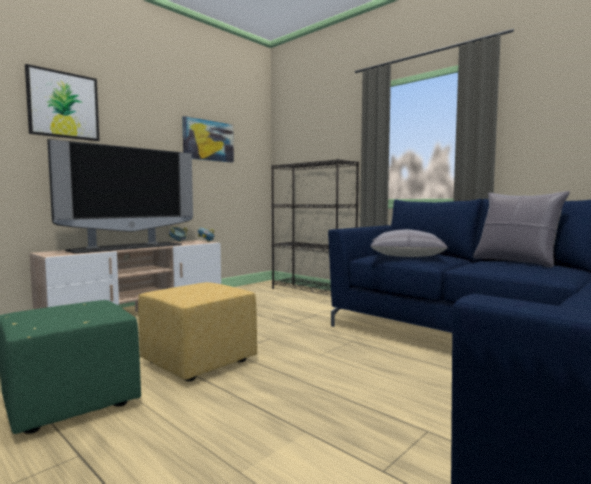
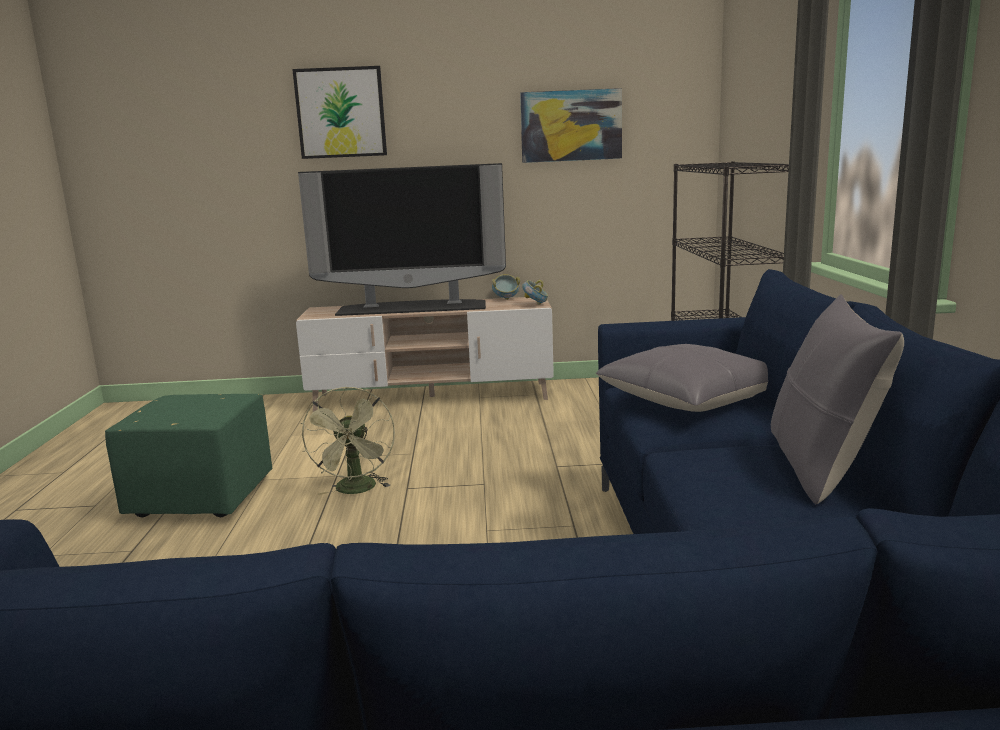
camera: 45 degrees right, 10 degrees up
yellow ottoman [138,282,257,381] -> green fan [301,386,395,495]

